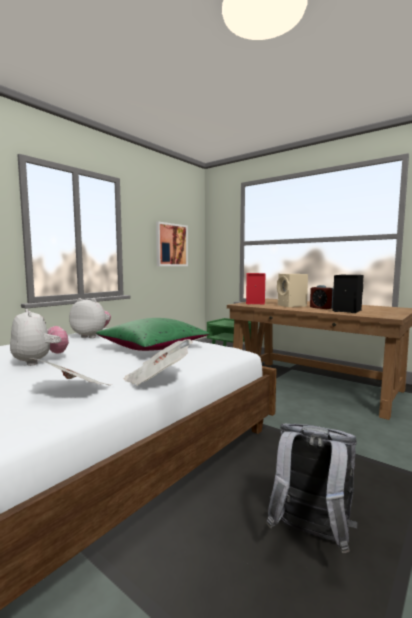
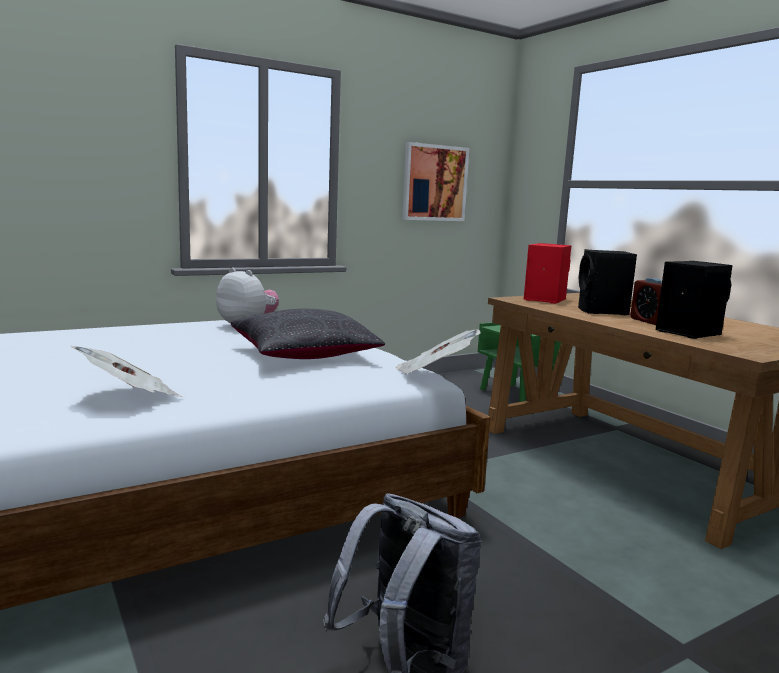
camera: 20 degrees right, 5 degrees up
plush toy [10,309,69,366] -> none
green pillow [96,318,209,351] -> black pillow [231,309,385,359]
newspaper [124,339,193,386] -> newspaper moved to [396,329,481,374]
beige speaker [277,274,308,307] -> black speaker [578,249,637,315]

